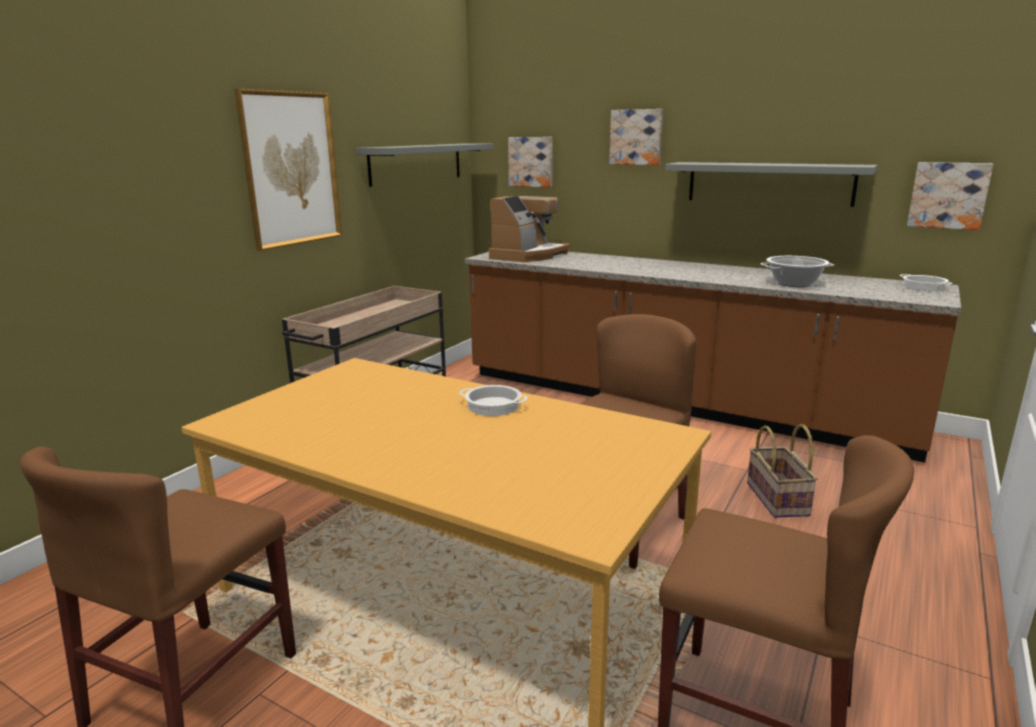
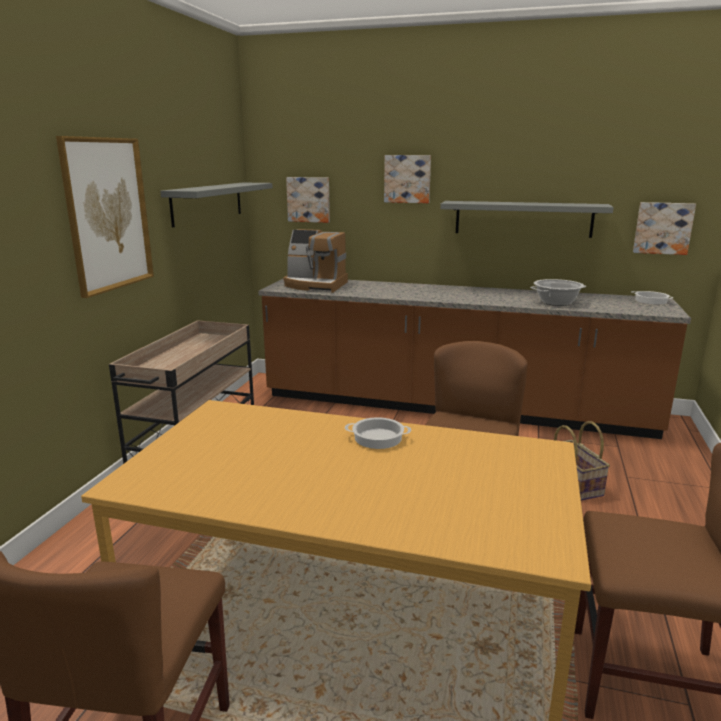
camera: 15 degrees left, 0 degrees up
coffee machine [489,196,571,262] -> coffee machine turned 90 degrees clockwise [283,229,348,293]

